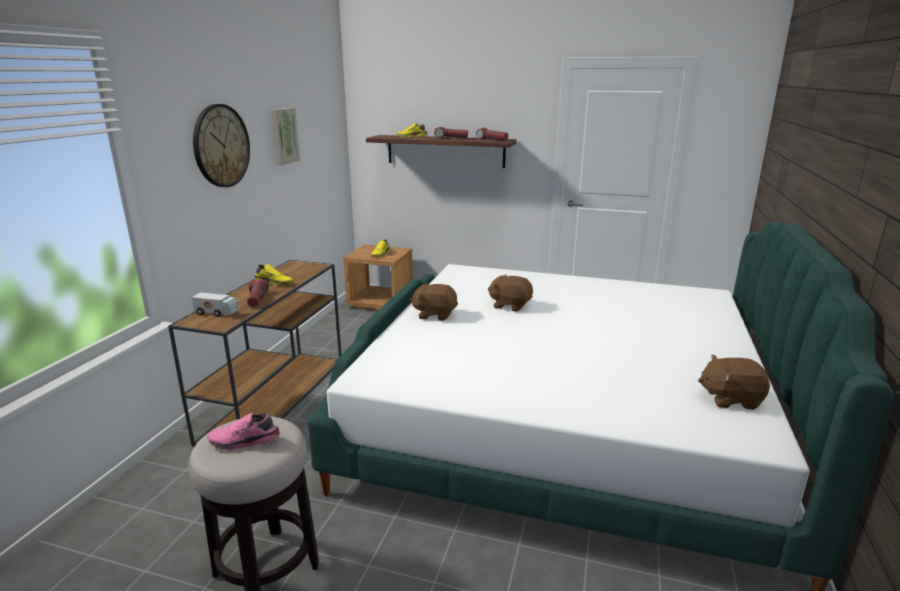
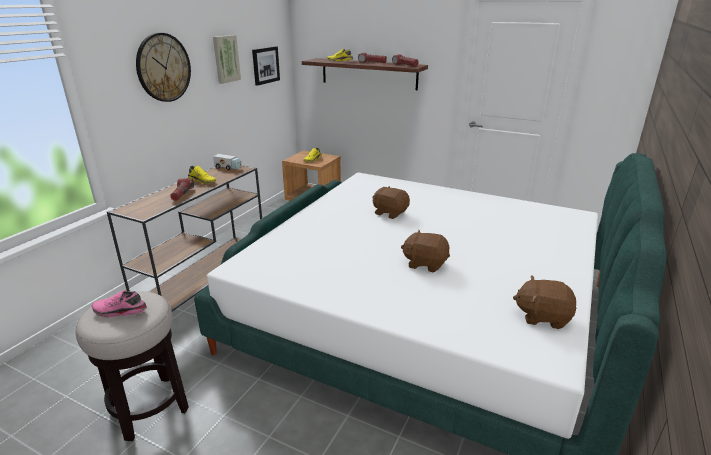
camera: 10 degrees right, 5 degrees up
toy truck [192,292,239,317] -> toy truck moved to [213,154,242,170]
brown plush toy [410,283,458,321] -> brown plush toy moved to [401,230,450,272]
none -> picture [252,46,280,86]

